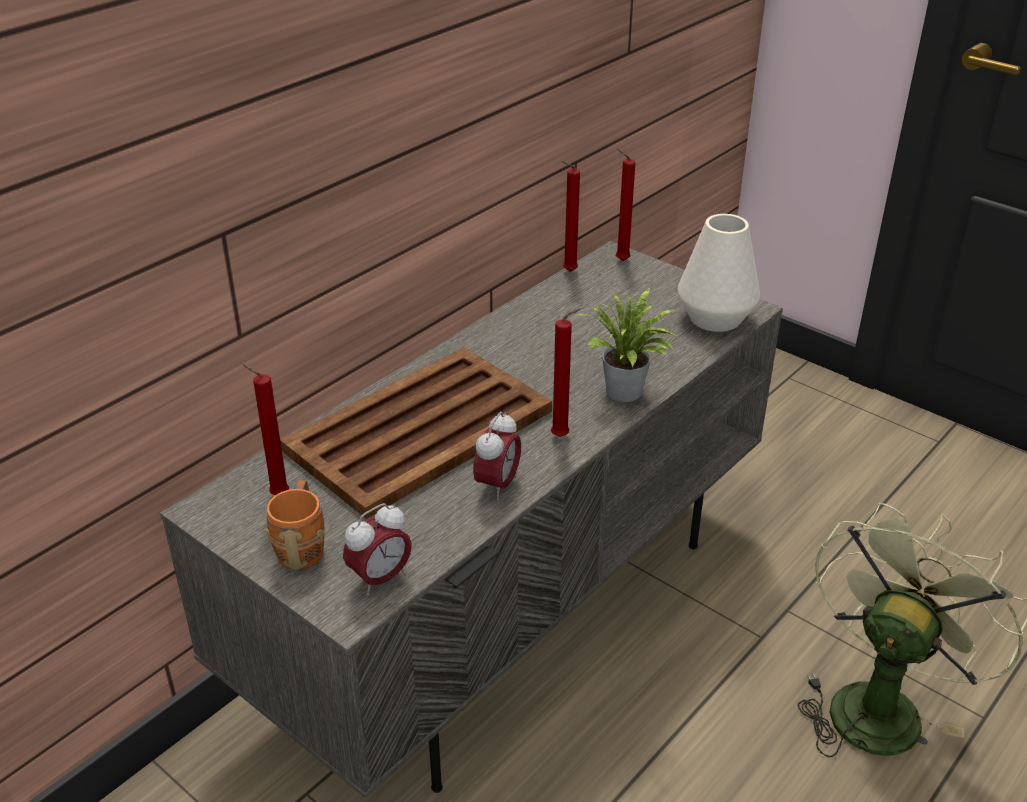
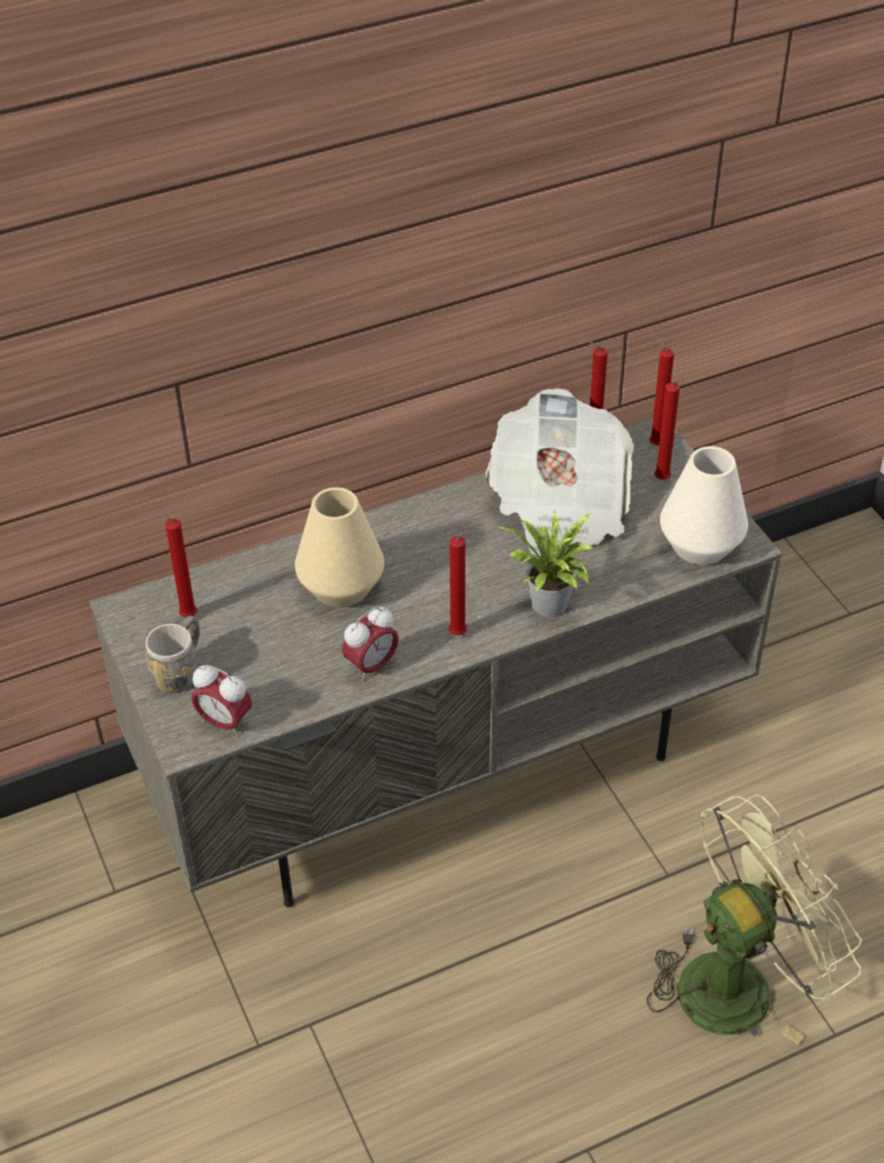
camera: 25 degrees right, 10 degrees up
orange mug [266,480,325,570] -> grey mug [145,616,200,693]
brown tray [280,347,552,519] -> beige vase [295,487,384,607]
alarm clock [343,503,412,595] -> alarm clock turned 45 degrees clockwise [191,665,252,736]
none -> newspaper [485,388,634,559]
none -> red candle [655,380,686,480]

